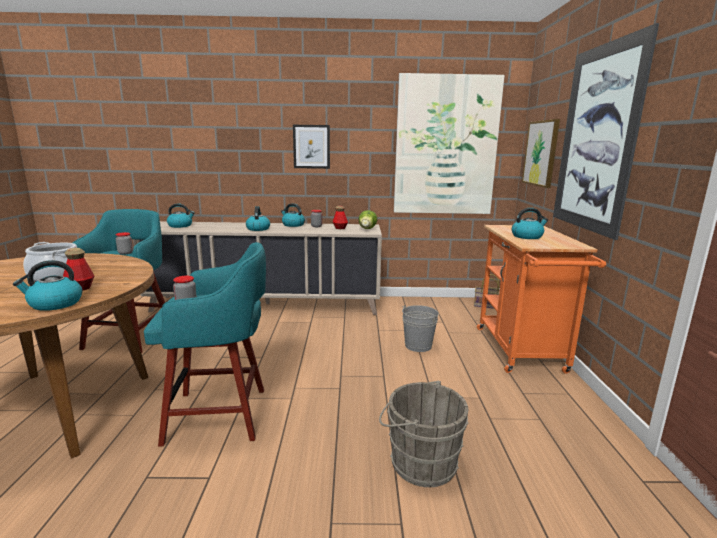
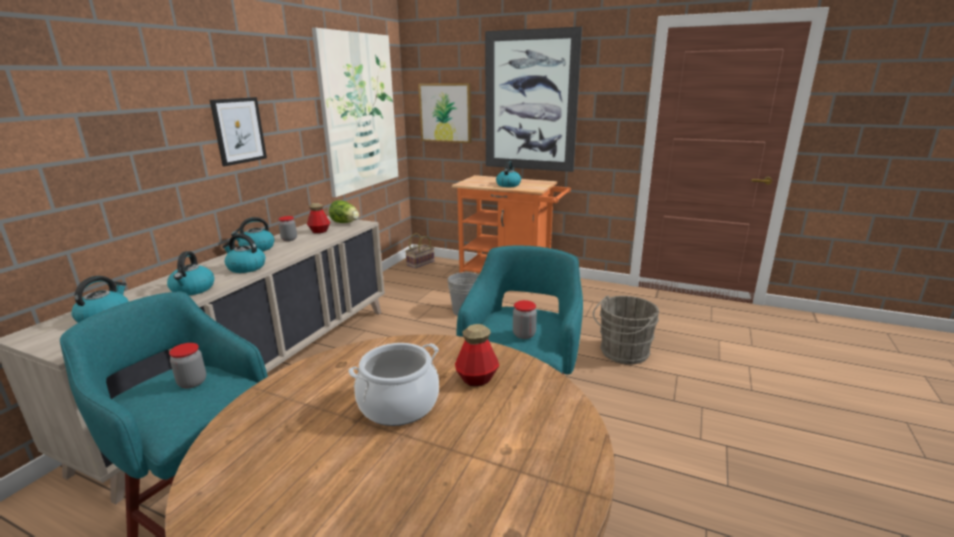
camera: 65 degrees left, 5 degrees up
kettle [13,260,82,311] -> kettle moved to [167,251,214,296]

